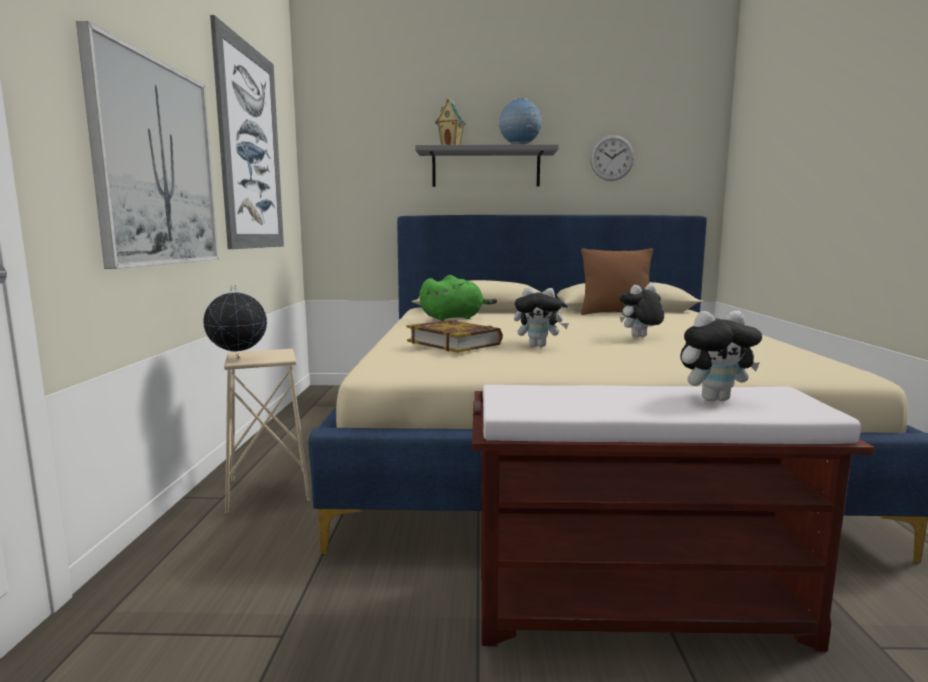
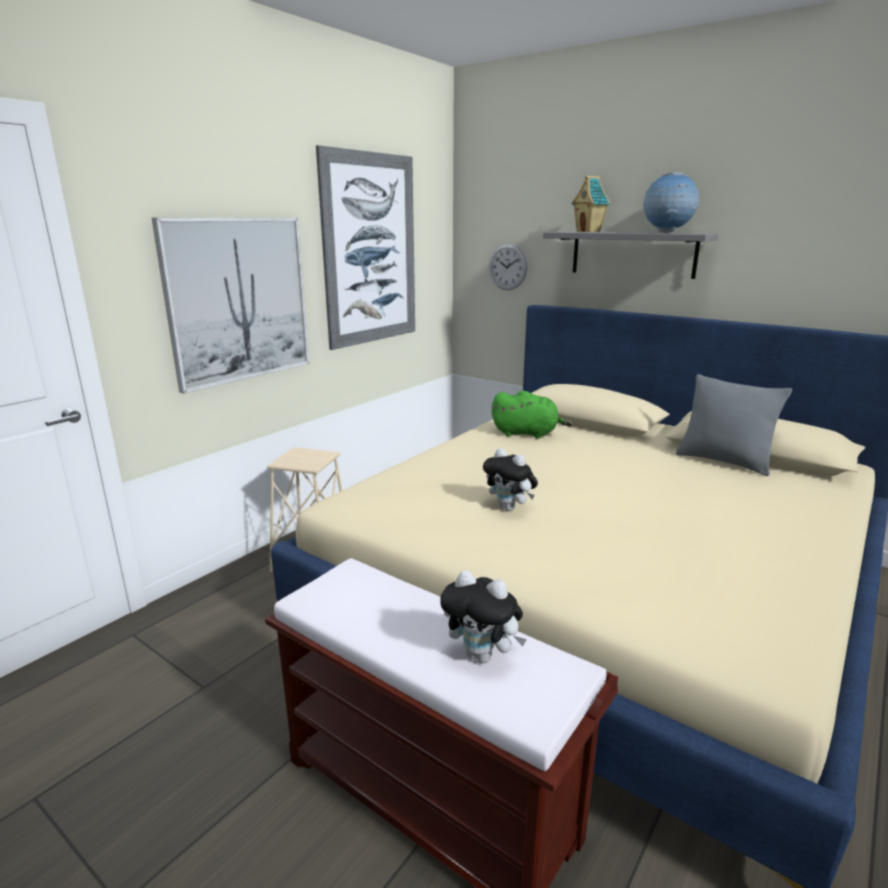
camera: 35 degrees right, 10 degrees up
globe [203,285,267,359] -> none
book [407,320,503,353] -> none
brown pillow [581,248,653,315] -> grey pillow [676,374,792,476]
wall clock [590,135,634,181] -> wall clock moved to [489,244,527,290]
plush toy [619,284,664,337] -> none

